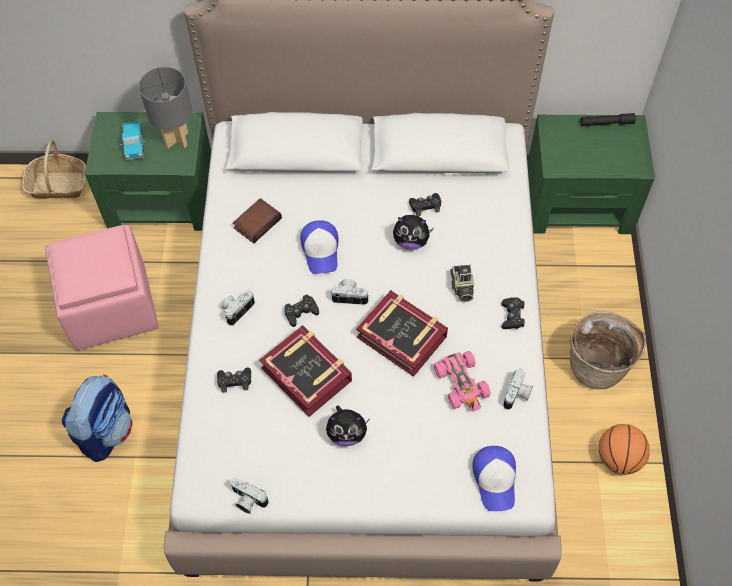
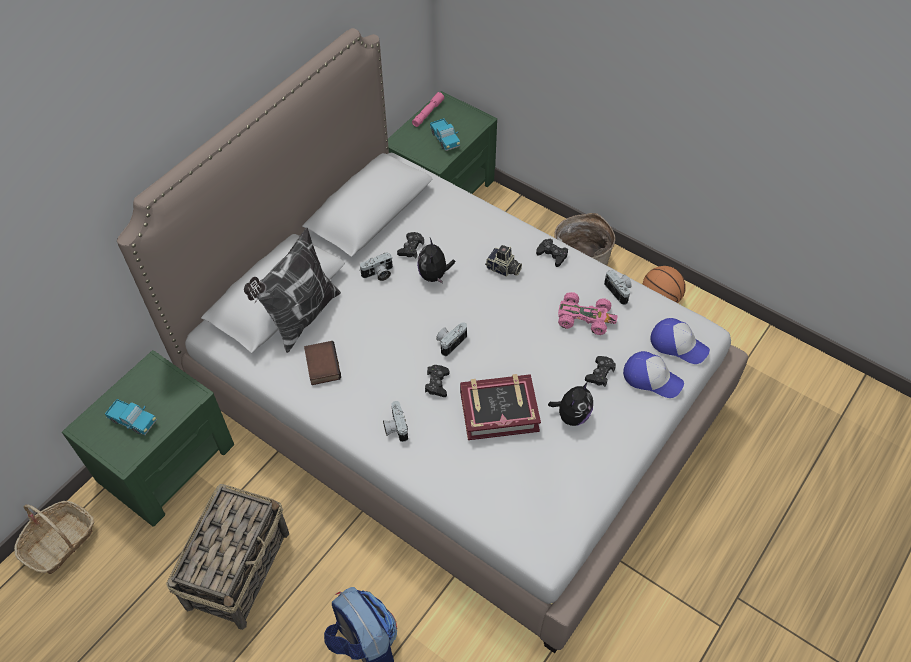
camera: 55 degrees left, 5 degrees down
pink ottoman [45,225,158,351] -> basket [166,484,289,630]
grey table lamp [139,67,192,149] -> none
black game controller [217,368,251,393] -> black game controller moved to [585,356,616,387]
camera [230,477,269,514] -> camera moved to [360,252,393,281]
cap [300,220,338,274] -> cap moved to [623,351,684,398]
book [356,290,448,377] -> none
plush toy [393,215,433,250] -> plush toy turned 135 degrees clockwise [417,238,455,284]
black flashlight [581,113,636,126] -> pink flashlight [412,92,445,127]
none -> pillow [244,228,341,353]
none -> toy truck [430,118,460,151]

